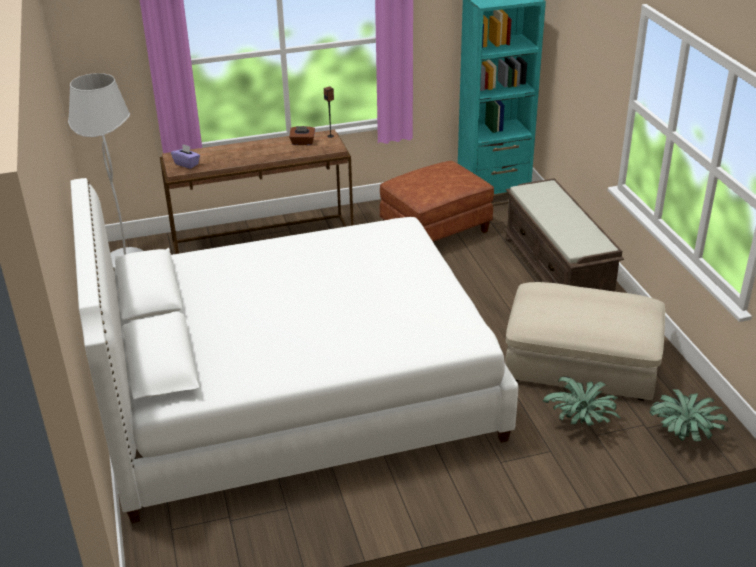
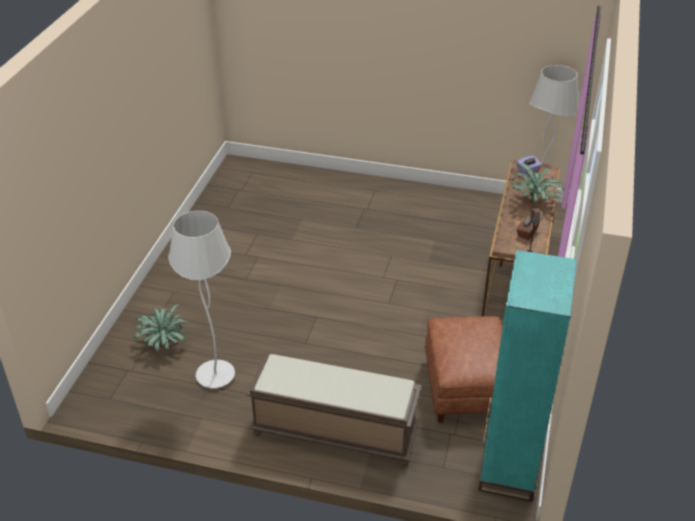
camera: 120 degrees right, 5 degrees up
white bed [70,178,519,523] -> none
beige ottoman [505,282,665,401] -> white floor lamp [168,211,235,388]
potted plant [650,389,728,441] -> potted plant moved to [511,163,564,202]

